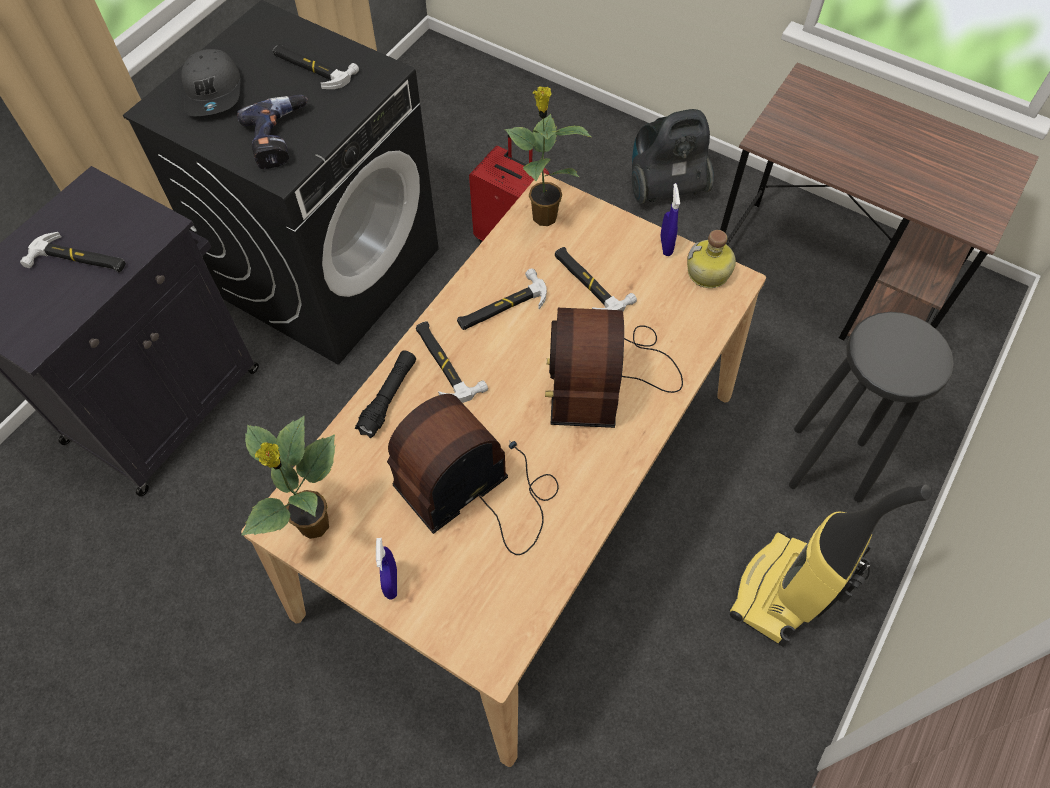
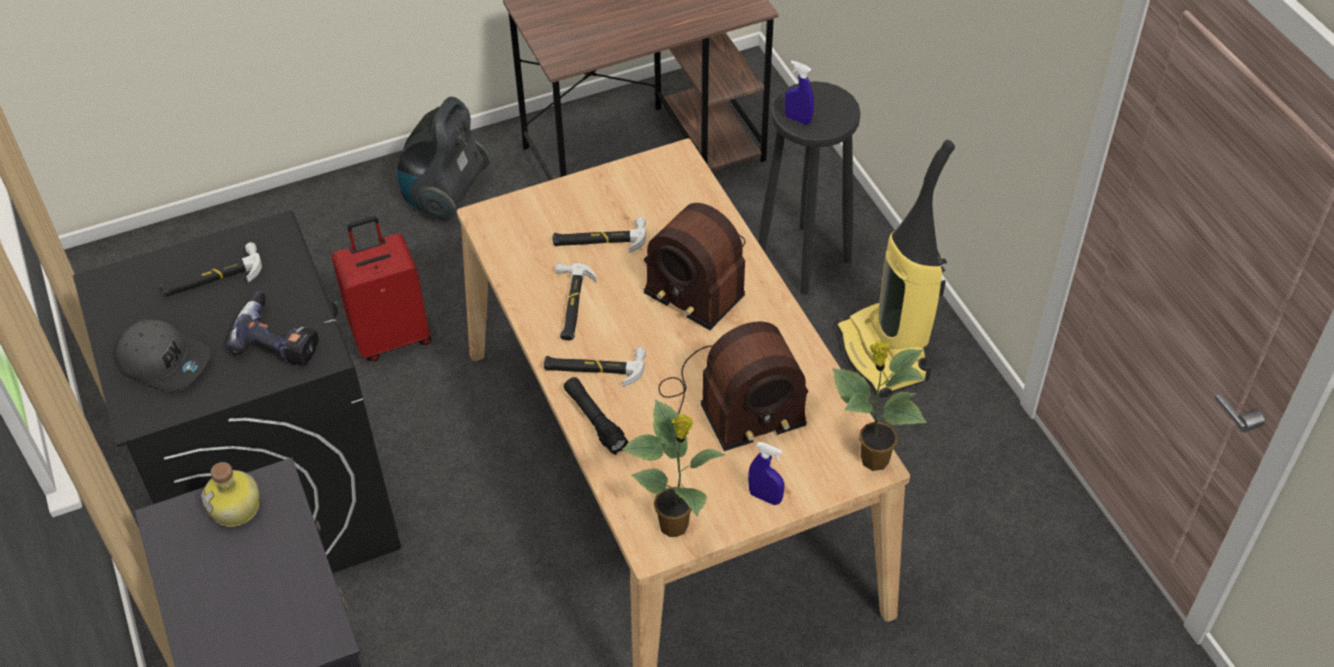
camera: 55 degrees left, 10 degrees down
hammer [20,232,126,273] -> none
radio [387,394,559,555] -> radio turned 105 degrees counterclockwise [658,322,808,451]
potted plant [505,87,591,226] -> potted plant moved to [833,340,927,471]
blue spray bottle [660,183,680,256] -> blue spray bottle moved to [785,61,814,125]
bottle [687,230,736,288] -> bottle moved to [201,462,259,527]

